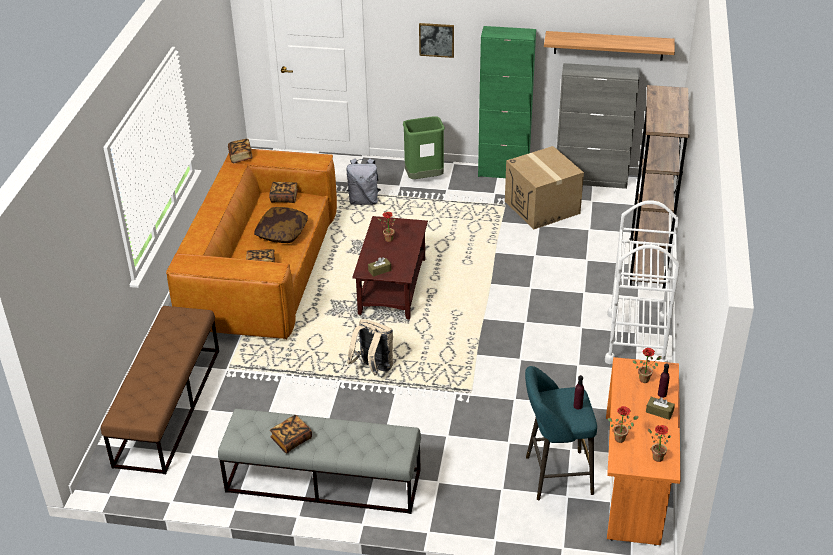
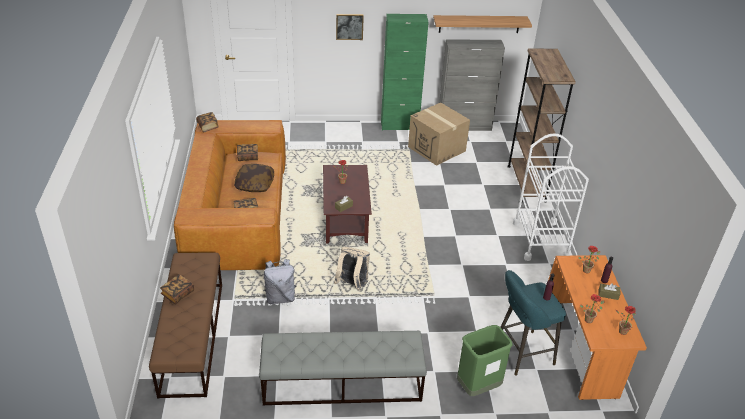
camera: 15 degrees left, 0 degrees up
book [270,415,312,453] -> book moved to [160,274,194,304]
grey backpack [346,158,381,205] -> grey backpack moved to [263,259,297,304]
green trash can [403,116,445,179] -> green trash can moved to [457,325,513,396]

